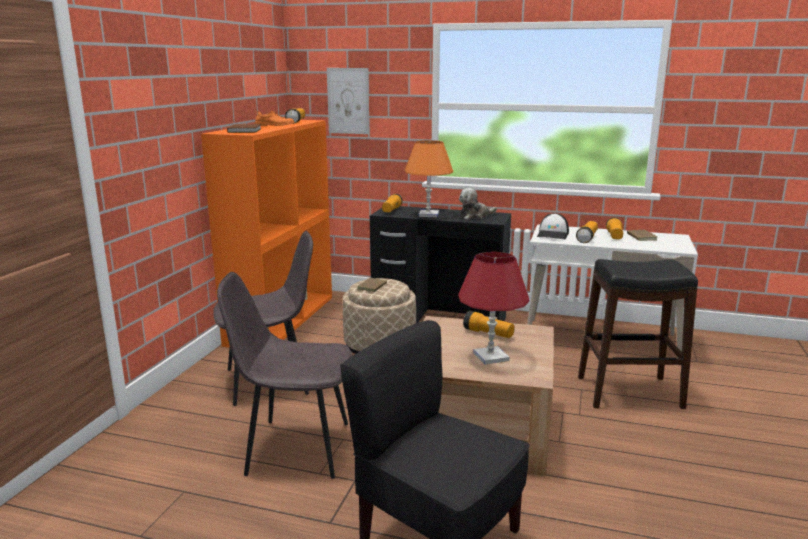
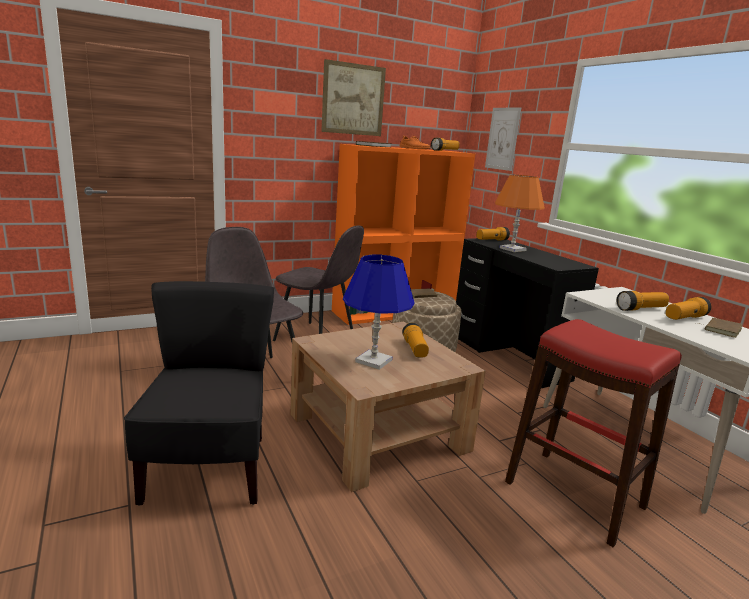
camera: 45 degrees right, 0 degrees up
red table lamp [458,252,530,365] -> blue table lamp [343,255,414,370]
plush toy [459,188,497,220] -> none
cap [537,213,569,239] -> none
black stool [578,259,698,409] -> red stool [505,319,682,547]
none -> picture [321,59,386,136]

